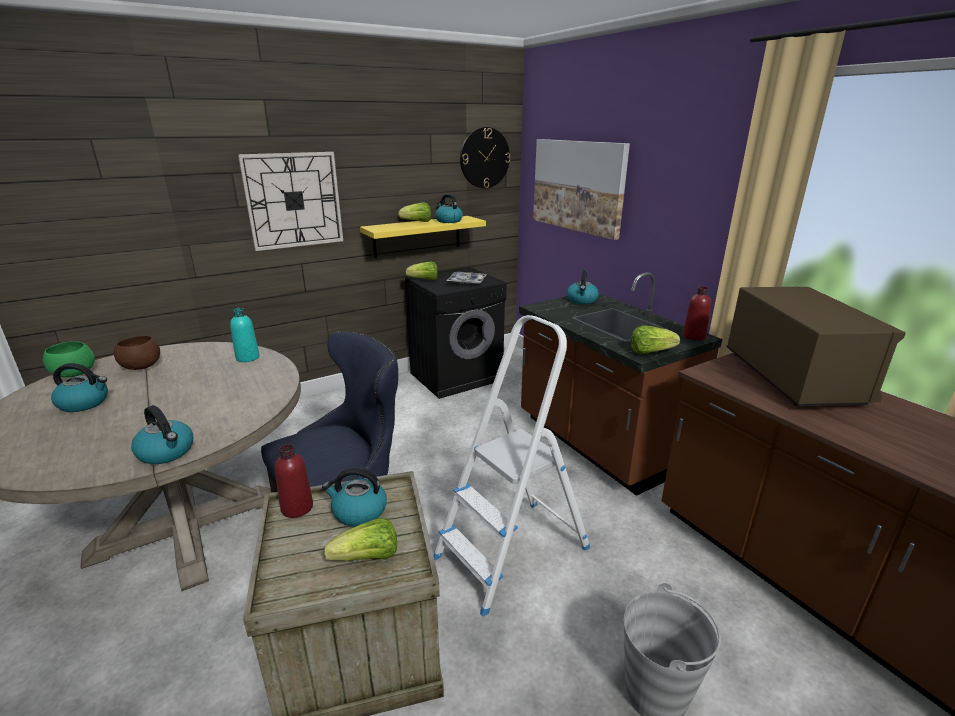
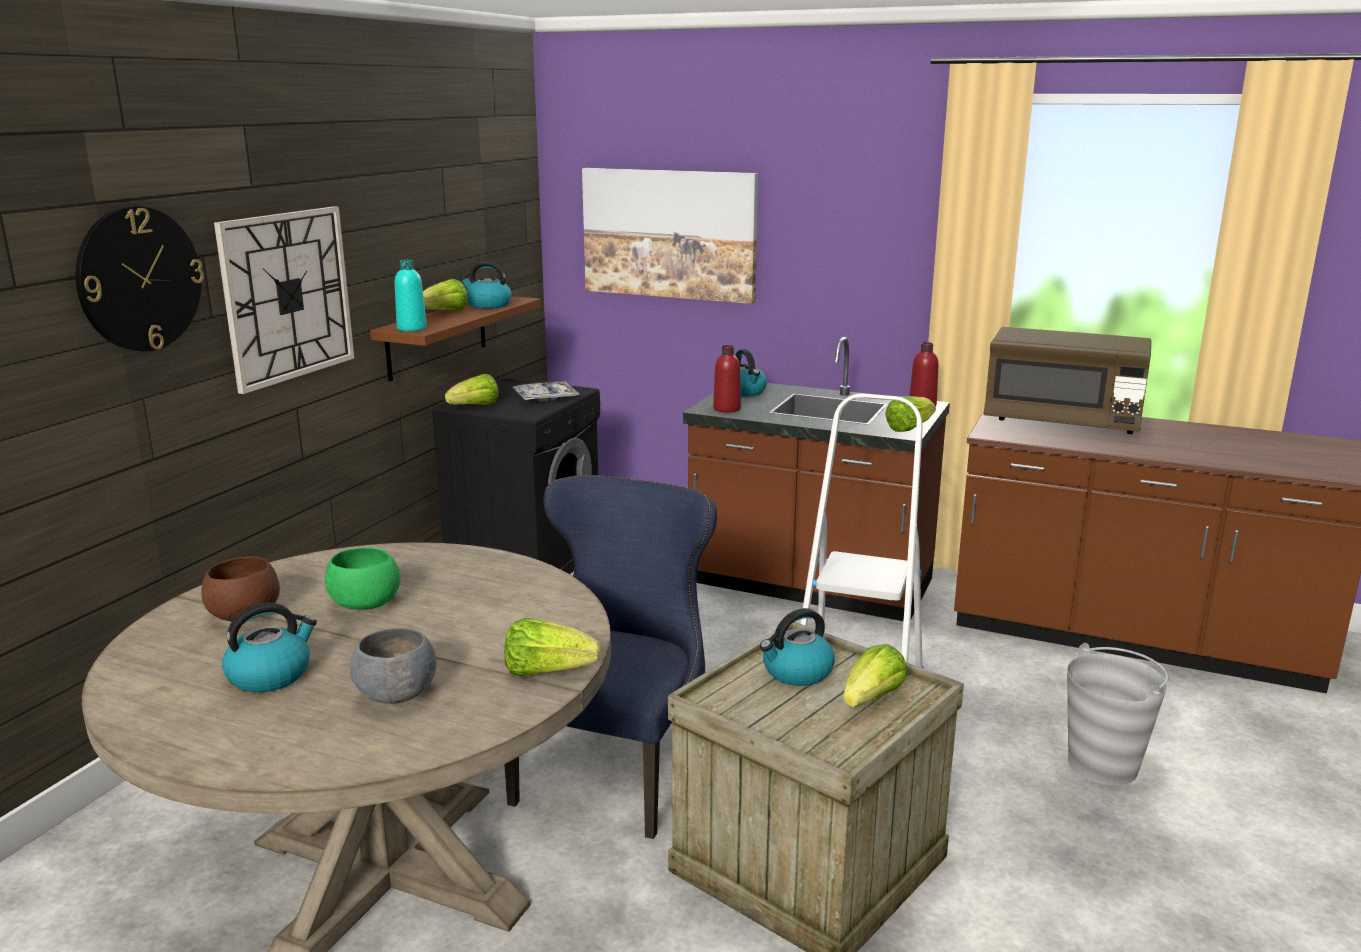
camera: 35 degrees left, 5 degrees down
green bowl [43,341,95,378] -> green bowl moved to [325,547,400,610]
kettle [131,405,193,464] -> lettuce [504,618,601,676]
turquoise bottle [230,308,260,362] -> turquoise bottle moved to [394,260,427,331]
red bottle [275,444,313,518] -> red bottle moved to [713,345,741,413]
yellow shelf [360,216,486,258] -> brown shelf [370,296,540,382]
wall clock [460,127,511,188] -> wall clock moved to [76,206,204,351]
brown microwave [727,287,906,406] -> brown microwave turned 150 degrees clockwise [984,327,1151,434]
none -> grey bowl [350,628,437,704]

